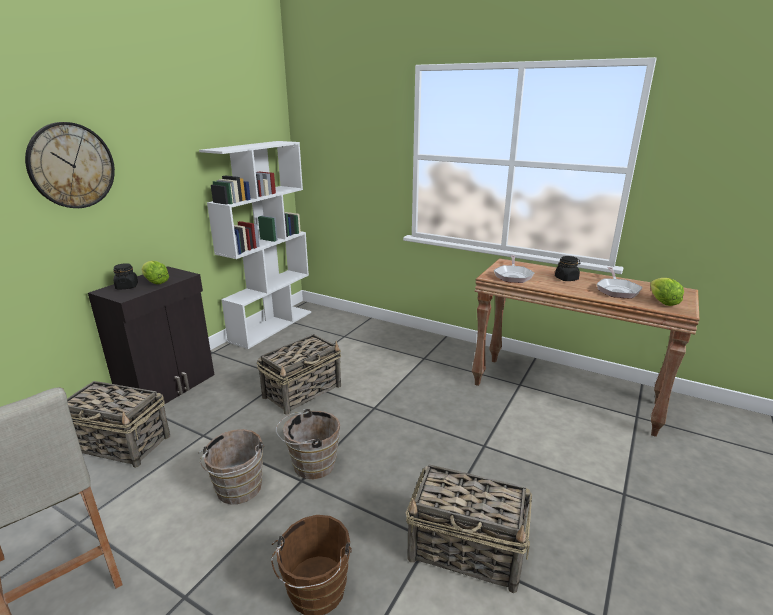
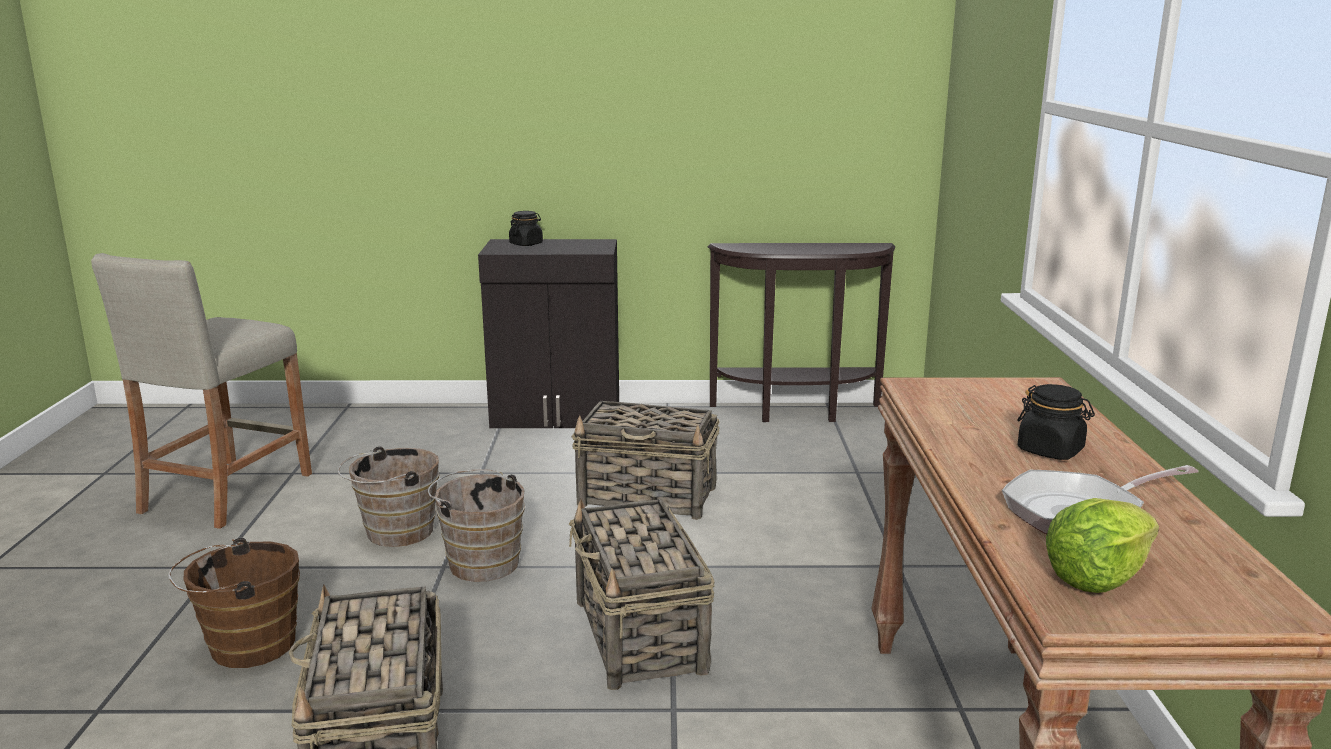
camera: 60 degrees right, 5 degrees down
wall clock [25,122,115,208] -> none
basket [67,381,170,468] -> basket moved to [569,499,715,690]
lettuce [141,261,169,284] -> none
white bookcase [199,141,311,349] -> brown console table [707,243,895,422]
frying pan [494,255,534,283] -> none

